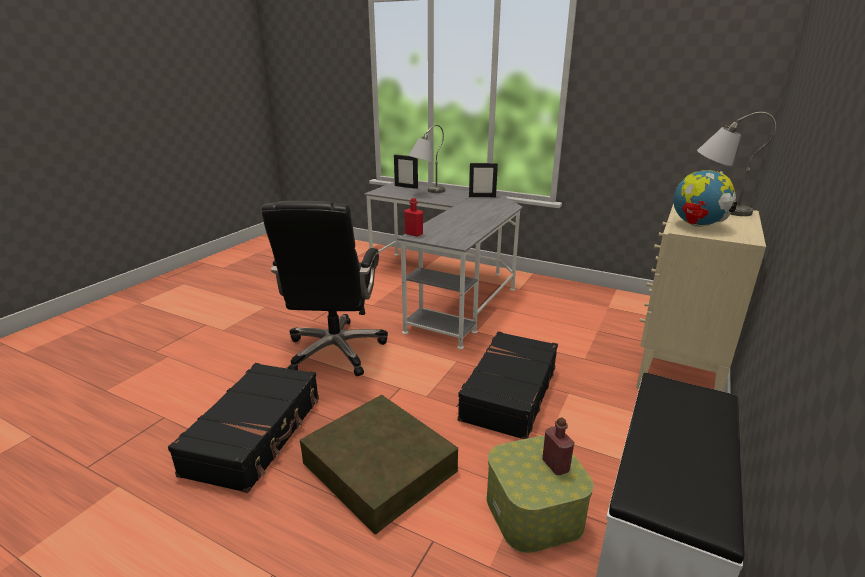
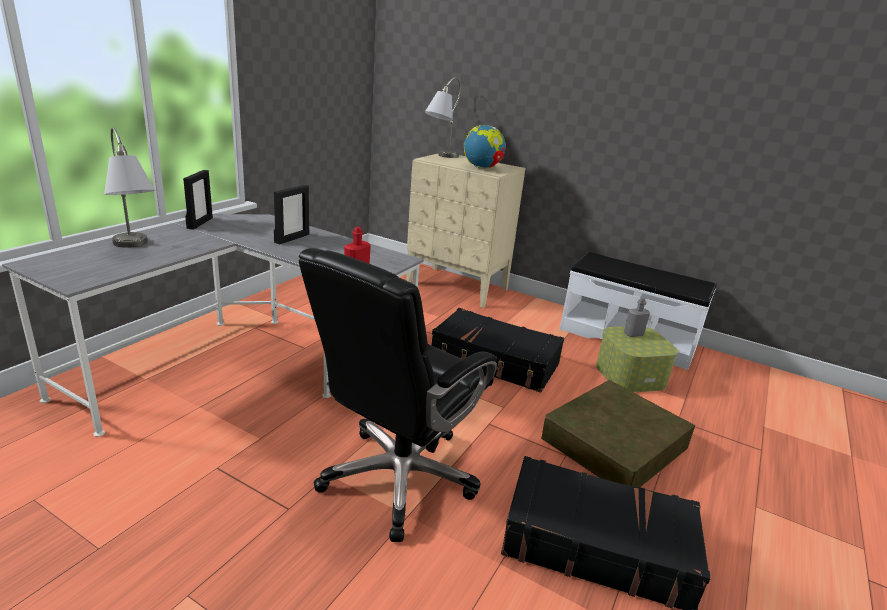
camera: 90 degrees left, 0 degrees up
black office chair [262,201,388,376] -> black office chair turned 120 degrees clockwise [299,248,497,542]
picture frame [394,154,418,189] -> picture frame moved to [274,185,309,244]
red bottle [542,417,575,475] -> grey bottle [624,297,650,337]

